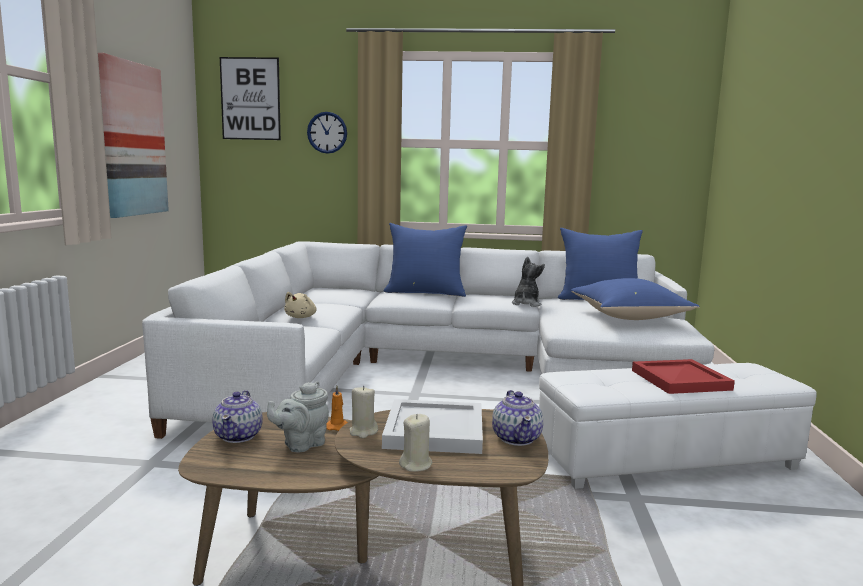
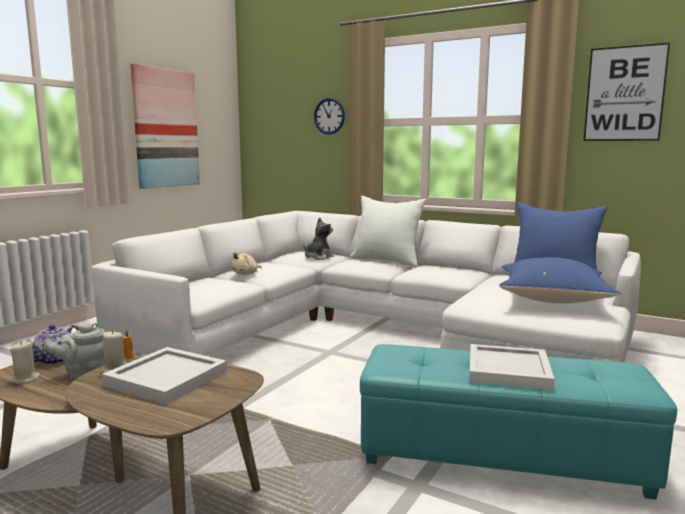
camera: 25 degrees right, 0 degrees up
picture [220,57,281,140] -> picture moved to [584,43,670,141]
blue pillow [383,223,467,297] -> white pillow [350,196,427,267]
beige candle [399,414,432,472] -> beige candle moved to [10,341,40,383]
teapot [492,390,543,446] -> none
plush toy [512,257,545,307] -> plush toy moved to [303,217,334,260]
white ottoman [539,363,817,489] -> turquoise ottoman [360,344,677,500]
red tray [632,359,735,394] -> white tray [469,344,555,390]

